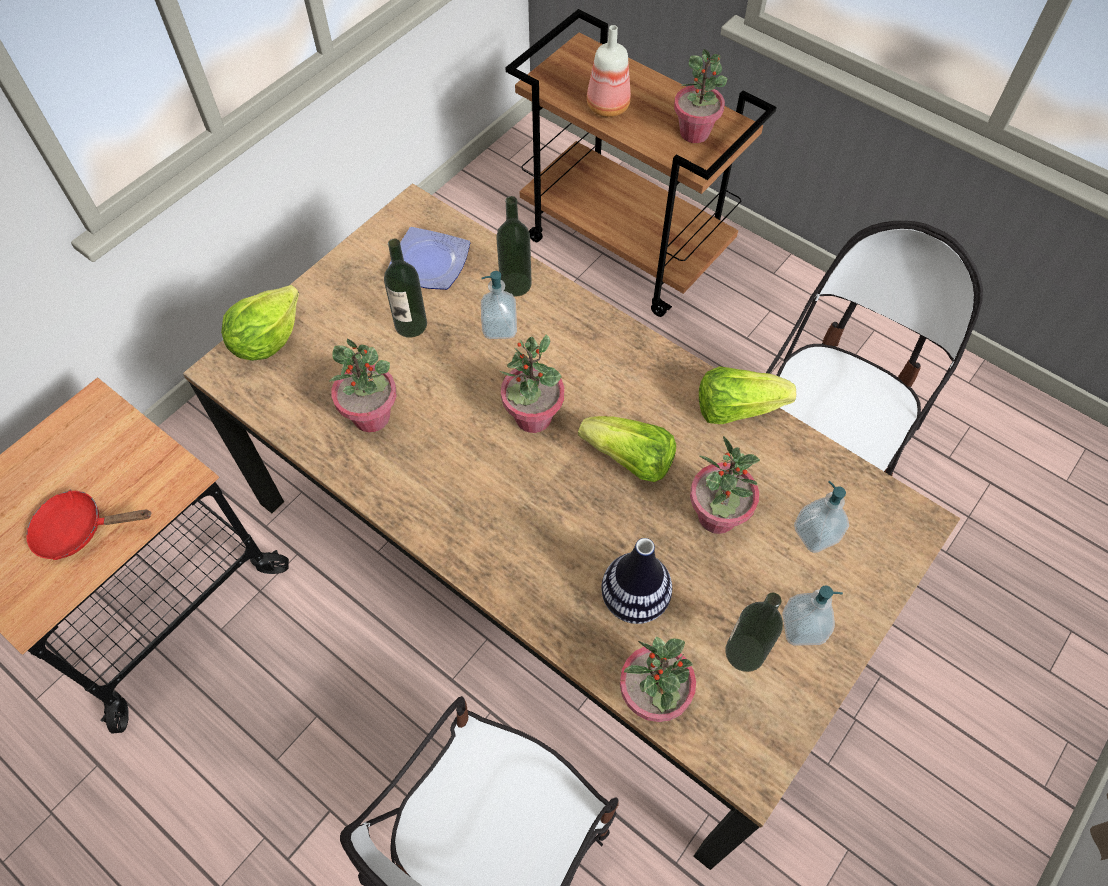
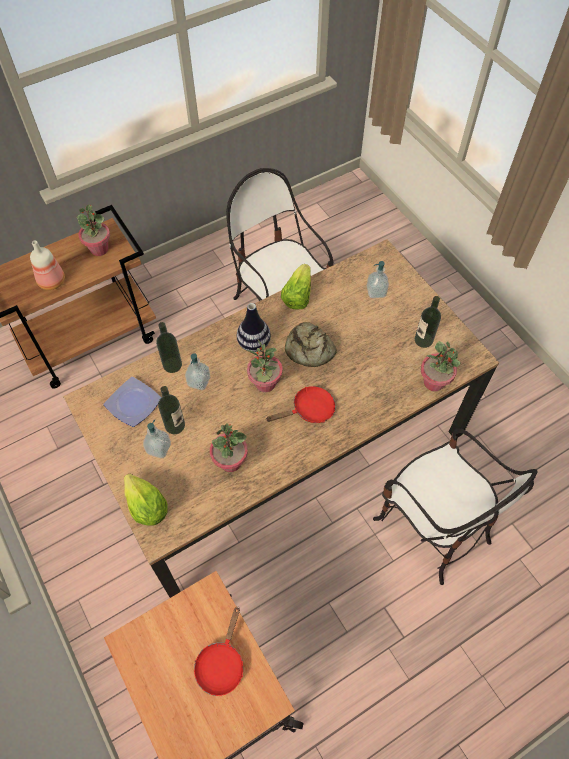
camera: 70 degrees left, 0 degrees up
lettuce [578,416,676,482] -> bread [285,322,337,367]
vase [601,538,672,624] -> vase moved to [237,303,271,352]
potted plant [690,436,760,534] -> none
soap dispenser [782,586,843,646] -> soap dispenser moved to [143,419,171,458]
none -> red frying pan [266,386,336,423]

